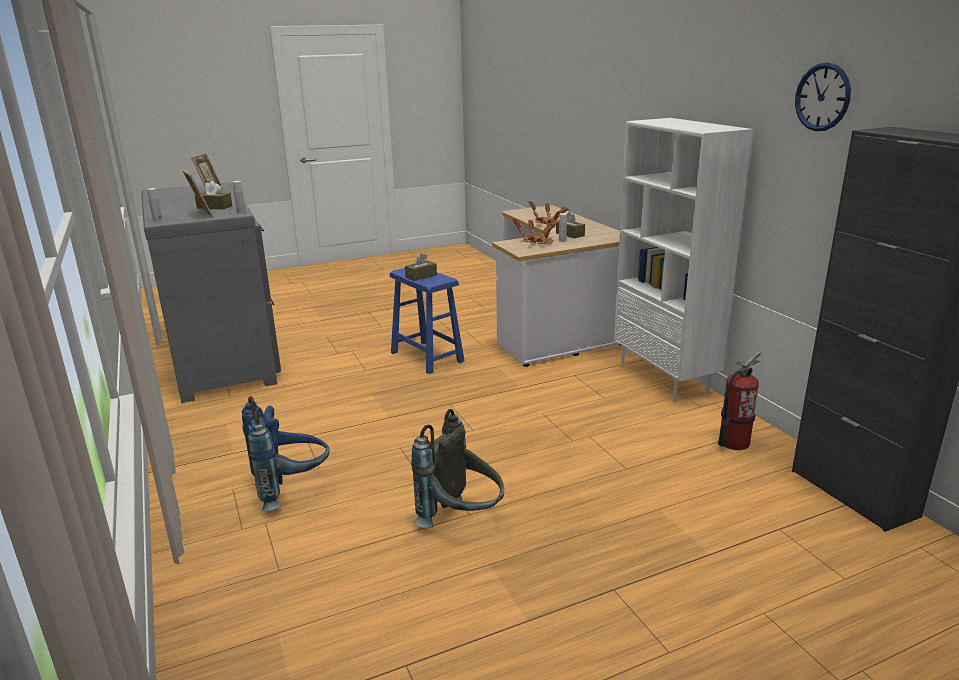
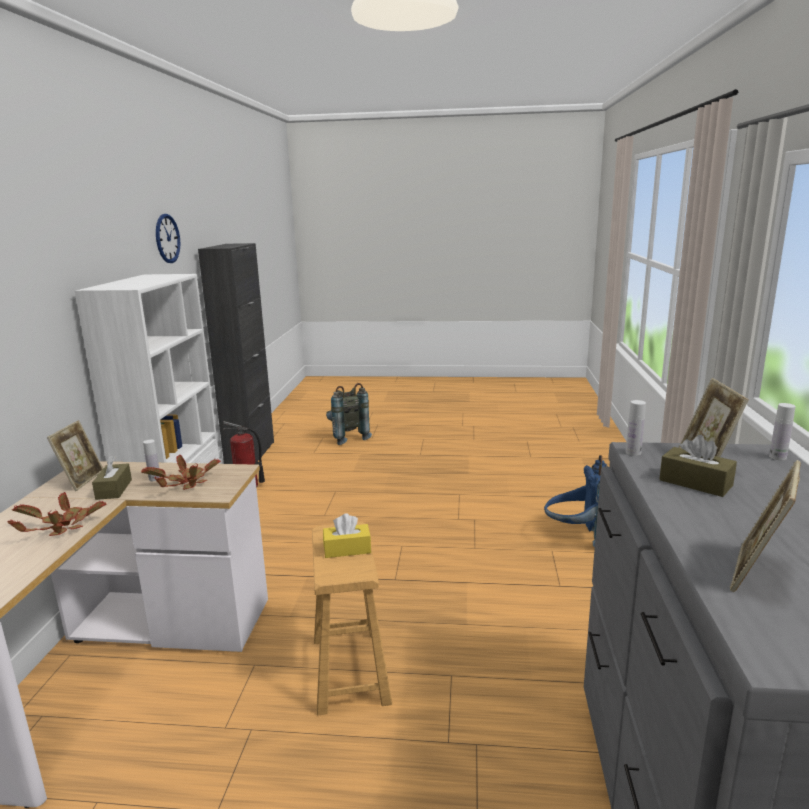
camera: 150 degrees left, 5 degrees down
blue stool [390,268,464,374] -> brown stool [312,522,392,715]
brown tissue box [405,253,437,281] -> yellow tissue box [323,513,371,558]
grey backpack [411,409,504,528] -> grey backpack moved to [326,383,372,445]
none -> picture frame [47,420,103,491]

